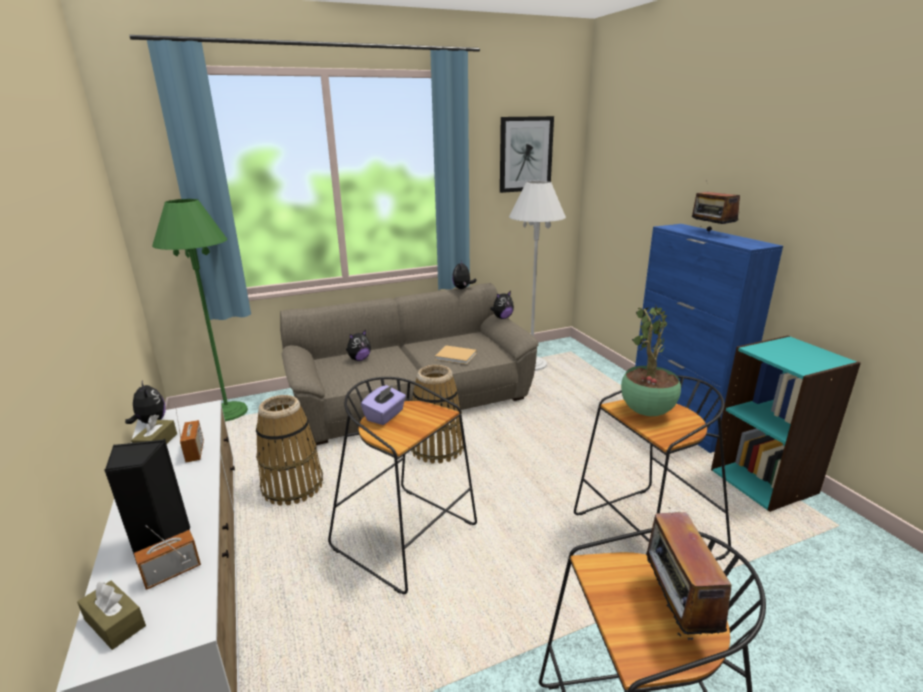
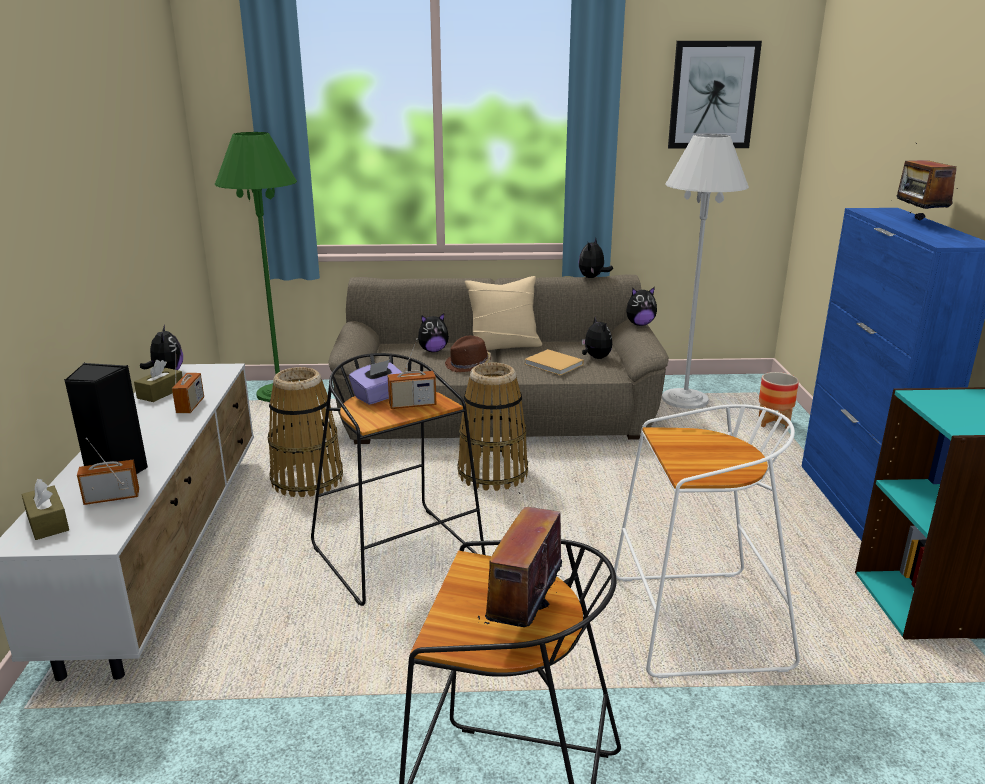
camera: 20 degrees right, 0 degrees up
black stool [574,375,731,561] -> white stool [614,404,800,678]
potted plant [621,304,681,416] -> none
none -> radio [388,338,436,409]
none -> brown hat [445,336,491,372]
none -> beige pillow [465,276,542,350]
none -> plush toy [582,317,612,359]
none -> planter [759,372,799,428]

